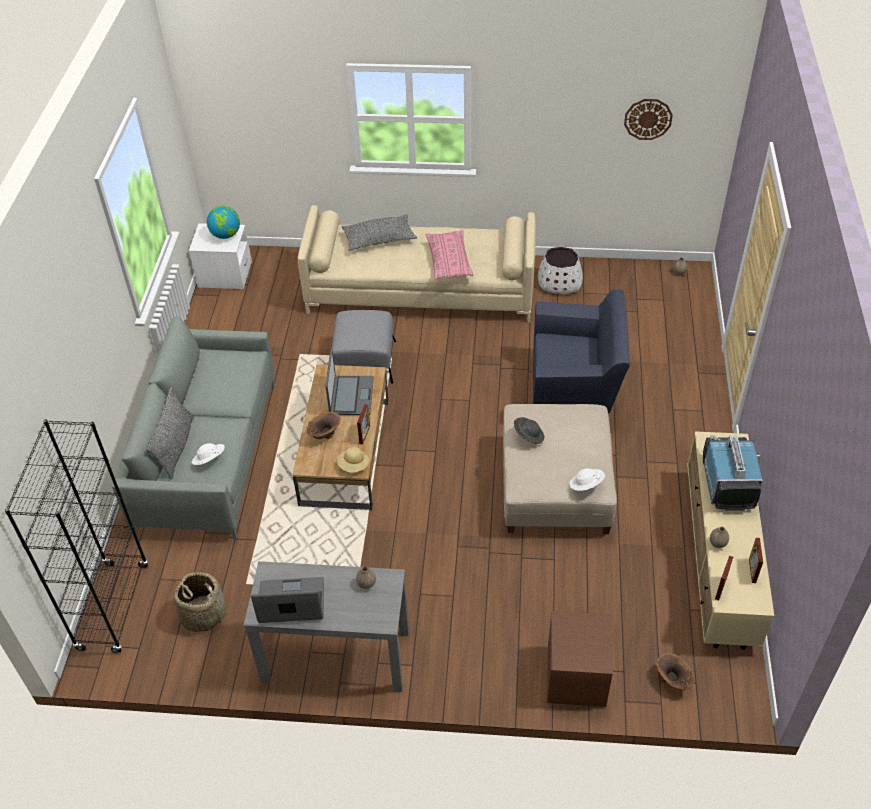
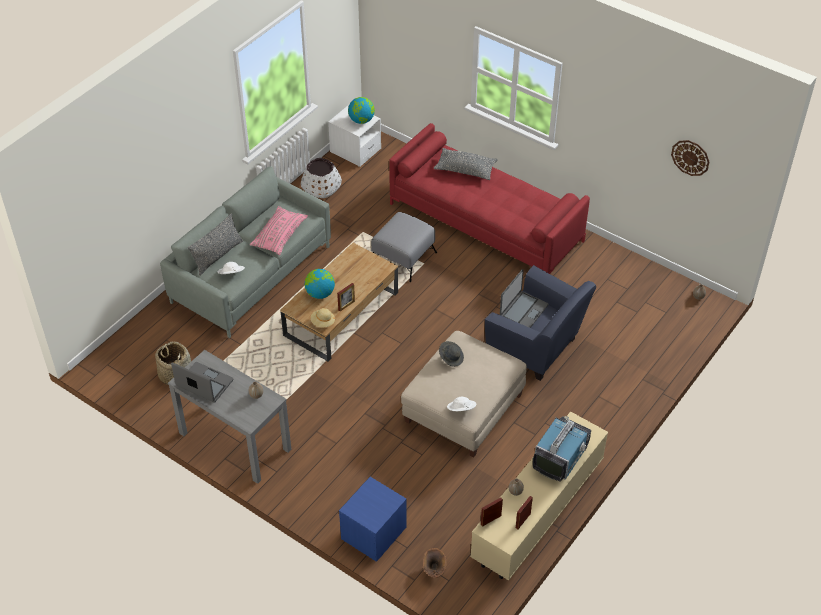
camera: 30 degrees right, 0 degrees up
black bookcase [5,419,148,653] -> none
beige sofa [298,205,536,323] -> red sofa [389,123,590,274]
brown vase [306,412,341,439] -> globe [305,269,335,299]
laptop [326,349,374,415] -> laptop moved to [500,269,548,328]
pink pillow [426,230,474,279] -> pink pillow moved to [250,206,308,255]
white planter [538,247,583,294] -> white planter moved to [301,158,342,198]
brown nightstand [547,611,613,707] -> blue nightstand [339,477,407,562]

